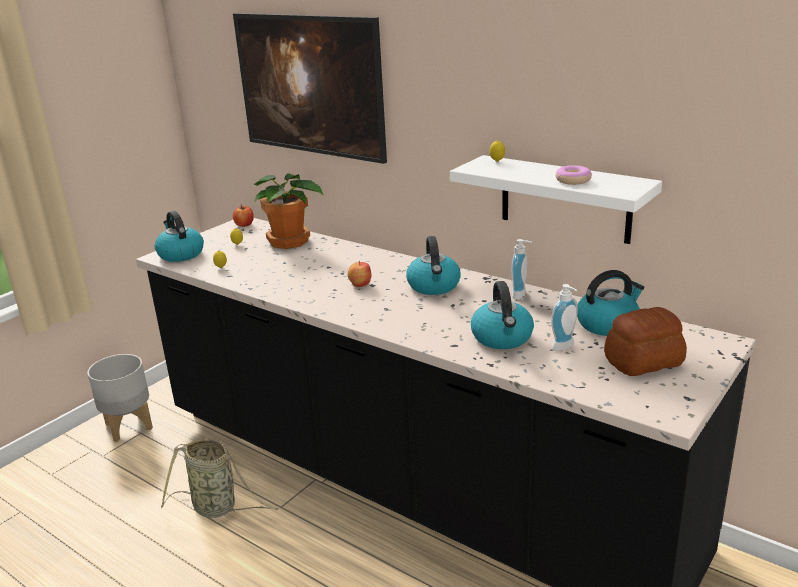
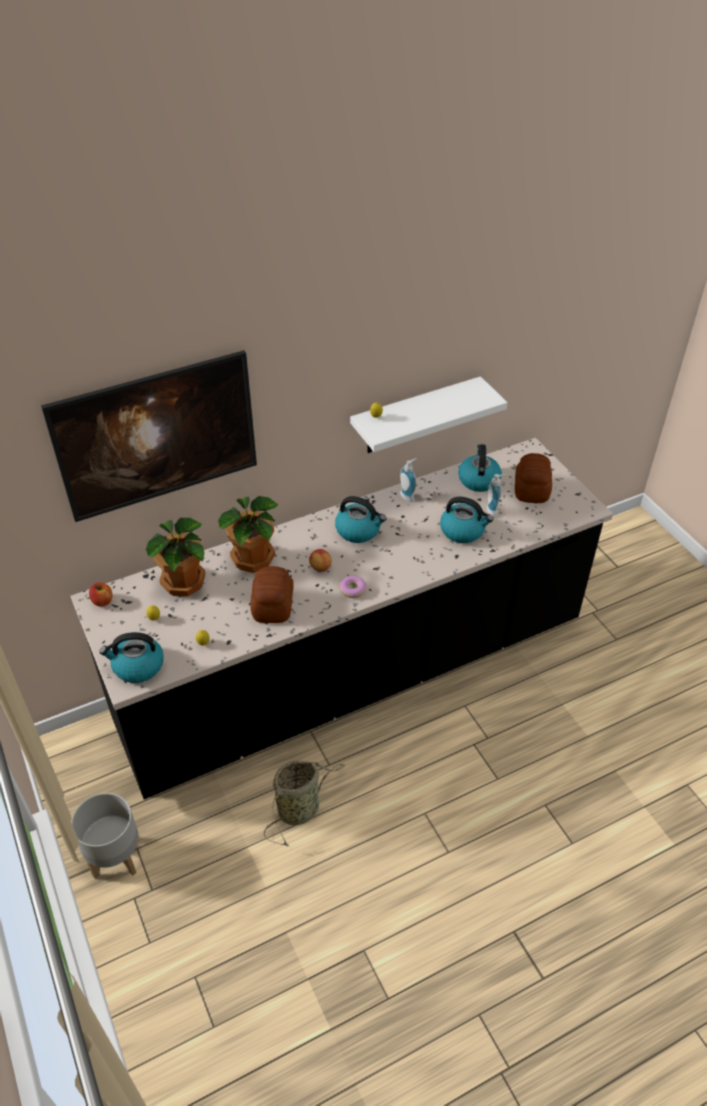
camera: 65 degrees left, 20 degrees up
donut [556,165,592,185] -> donut moved to [339,576,367,598]
none -> potted plant [218,496,278,573]
none -> bread [250,566,294,623]

